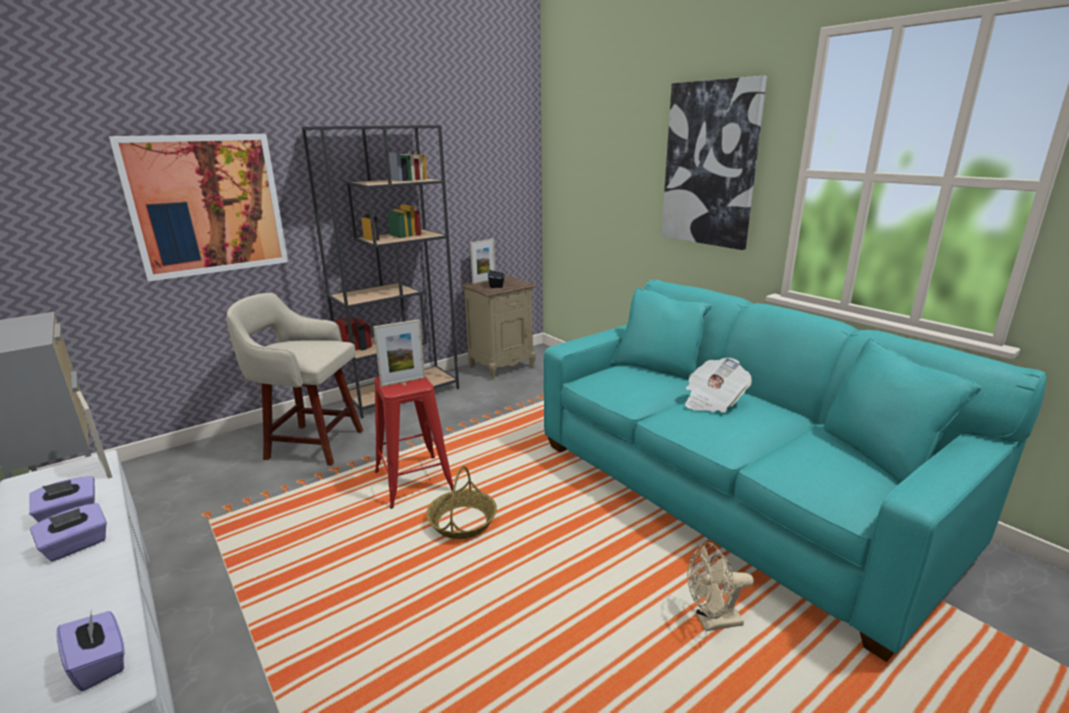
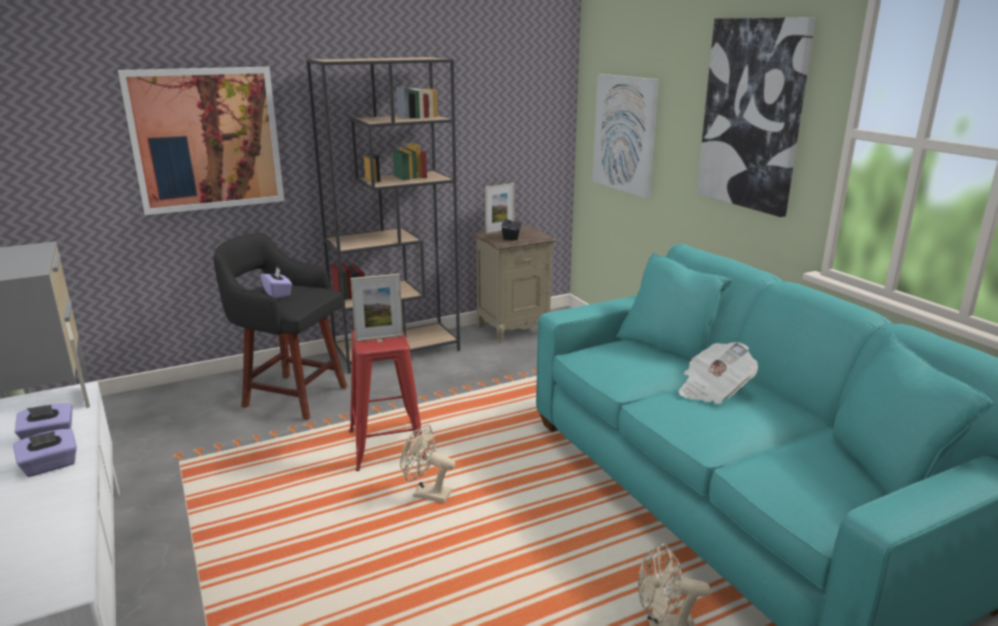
camera: 10 degrees right, 0 degrees up
purple tissue box [56,608,125,691] -> purple tissue box moved to [261,267,292,299]
beige stool [226,293,363,466] -> black stool [214,233,347,420]
basket [426,466,497,539] -> beige fan [400,424,455,503]
none -> picture [592,74,659,199]

